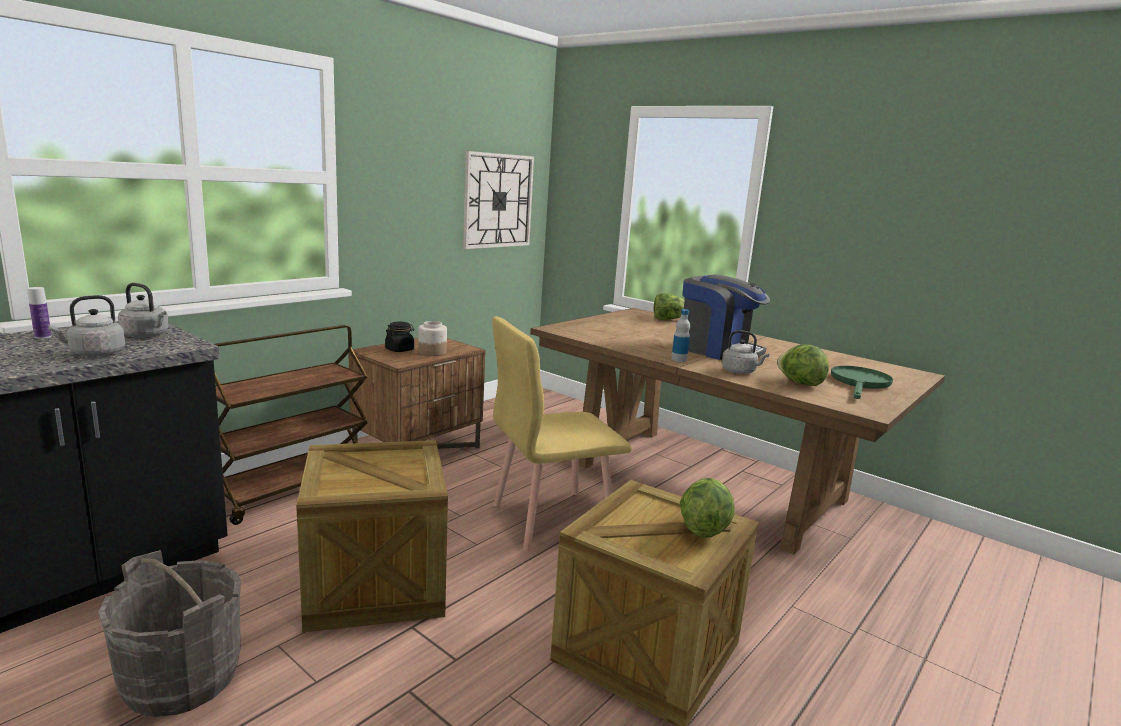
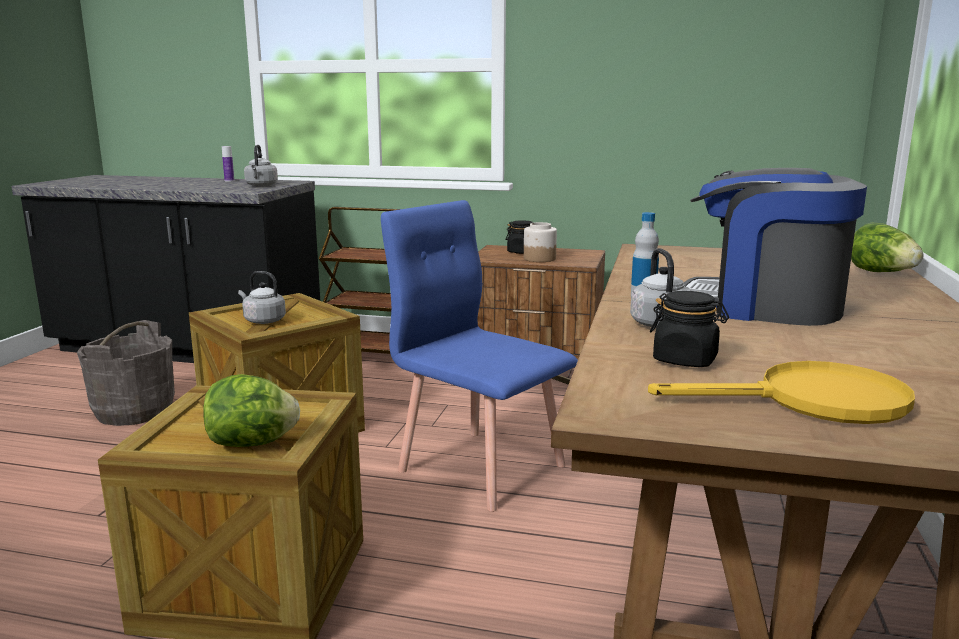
camera: 65 degrees right, 0 degrees up
grey kettle [48,295,125,357] -> grey kettle moved to [238,271,286,324]
wall clock [463,151,534,249] -> none
yellow chair [492,317,632,551] -> blue chair [381,200,578,512]
coffee machine [682,274,770,360] -> coffee machine turned 105 degrees clockwise [684,168,867,326]
lettuce [777,344,829,386] -> black jar [650,291,729,367]
green frying pan [831,366,893,399] -> yellow frying pan [648,361,915,424]

